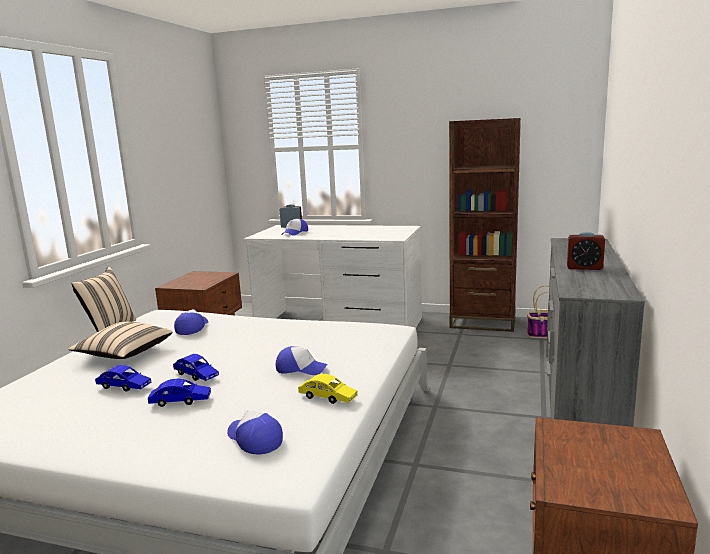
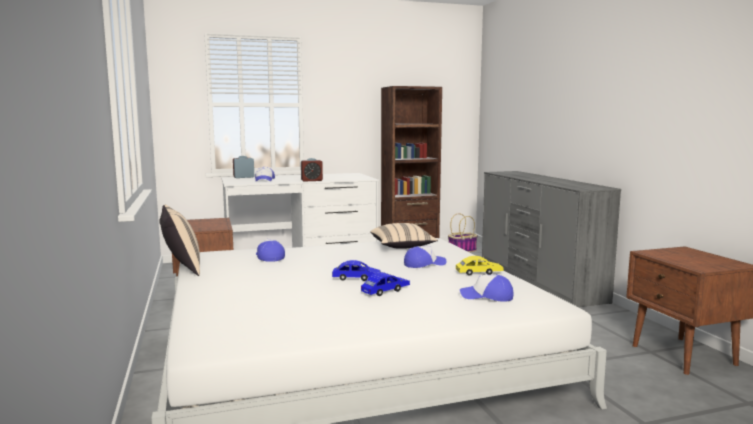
camera: 35 degrees left, 5 degrees down
beige pillow [68,321,173,359] -> beige pillow moved to [370,223,438,249]
blue toy car [95,365,151,392] -> none
alarm clock [567,232,605,270] -> alarm clock moved to [301,158,323,182]

